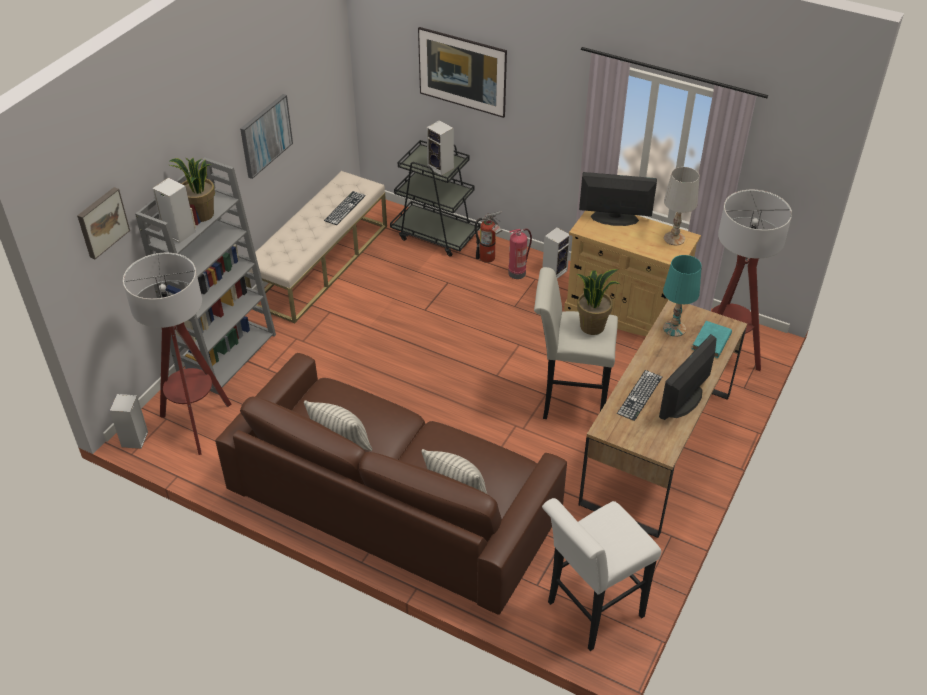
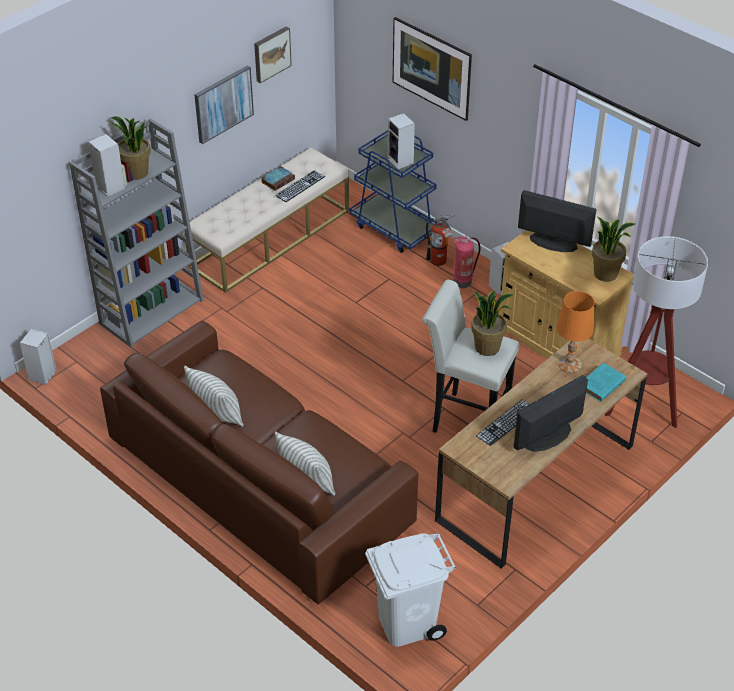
camera: 15 degrees right, 0 degrees up
picture [77,187,130,259] -> picture moved to [254,26,292,83]
floor lamp [123,253,232,455] -> none
black cart [390,140,480,257] -> blue cart [349,130,437,253]
white stool [542,498,661,651] -> white trash can [365,533,456,647]
turquoise table lamp [663,255,702,337] -> orange table lamp [557,291,595,373]
white table lamp [664,167,699,246] -> potted plant [592,216,635,282]
none -> book [261,166,295,191]

